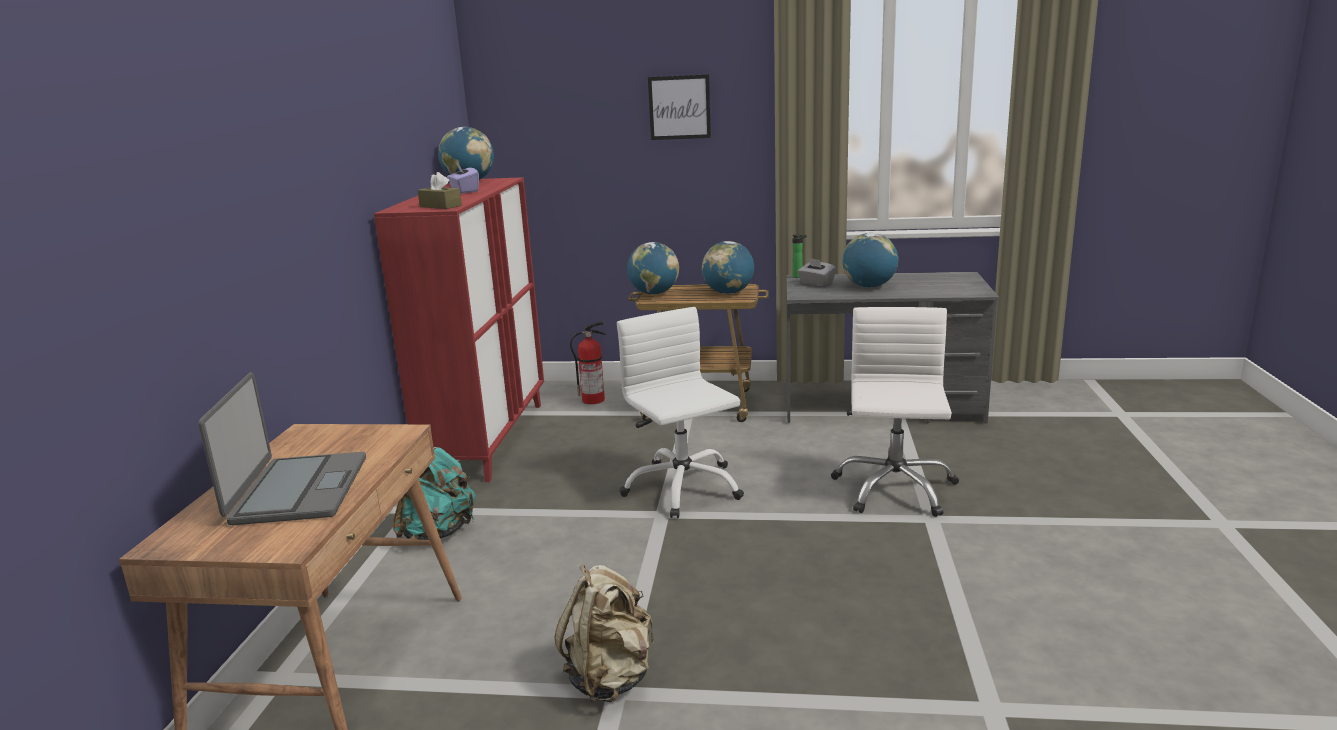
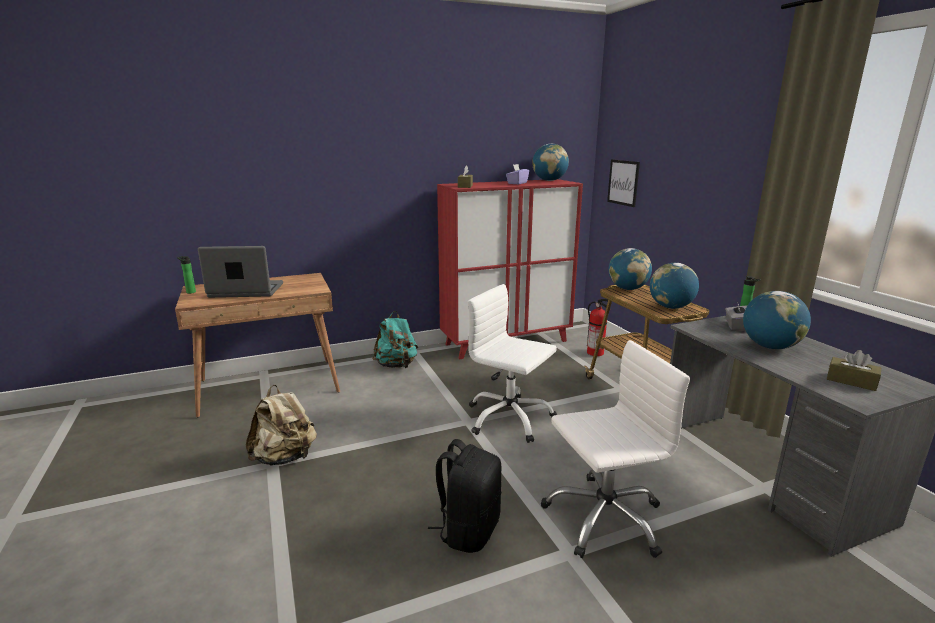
camera: 60 degrees right, 0 degrees up
laptop [198,372,366,525] -> laptop turned 150 degrees counterclockwise [198,246,283,298]
white office chair [617,307,744,518] -> white office chair turned 90 degrees counterclockwise [467,284,557,443]
picture [648,74,711,140] -> picture moved to [607,159,640,207]
none -> bottle [177,256,196,294]
none -> black backpack [428,439,501,553]
none -> brown tissue box [827,350,881,391]

